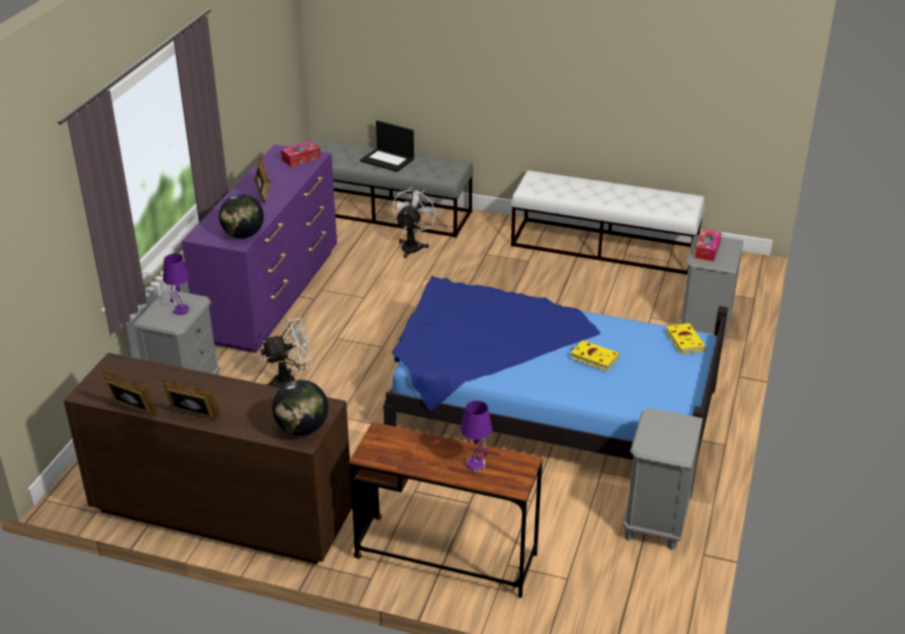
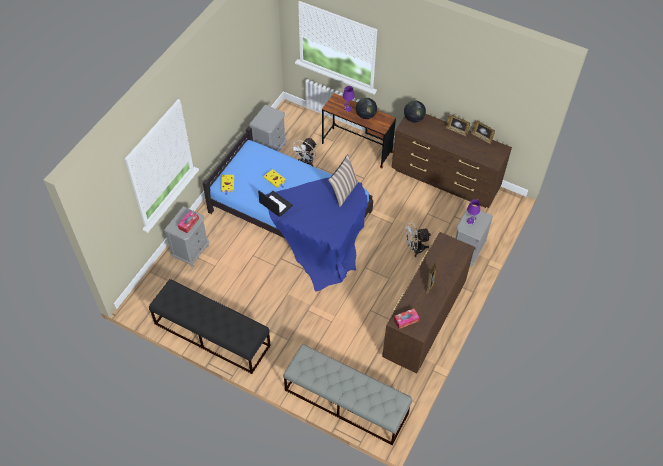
camera: 170 degrees left, 20 degrees up
purple dresser [182,145,337,353] -> brown dresser [382,232,475,374]
globe [219,194,264,238] -> globe moved to [356,98,377,119]
laptop [360,120,414,172] -> laptop moved to [258,191,293,217]
white fan [392,186,438,258] -> white fan moved to [291,137,317,166]
white bench [511,170,705,275] -> black bench [149,279,271,374]
none -> pillow [328,154,358,207]

